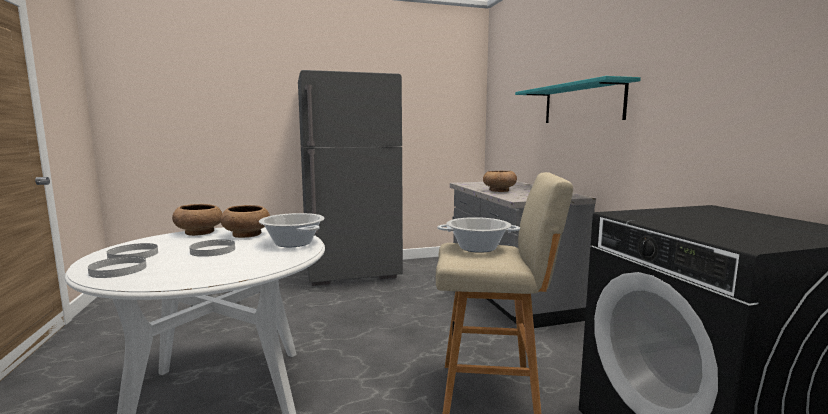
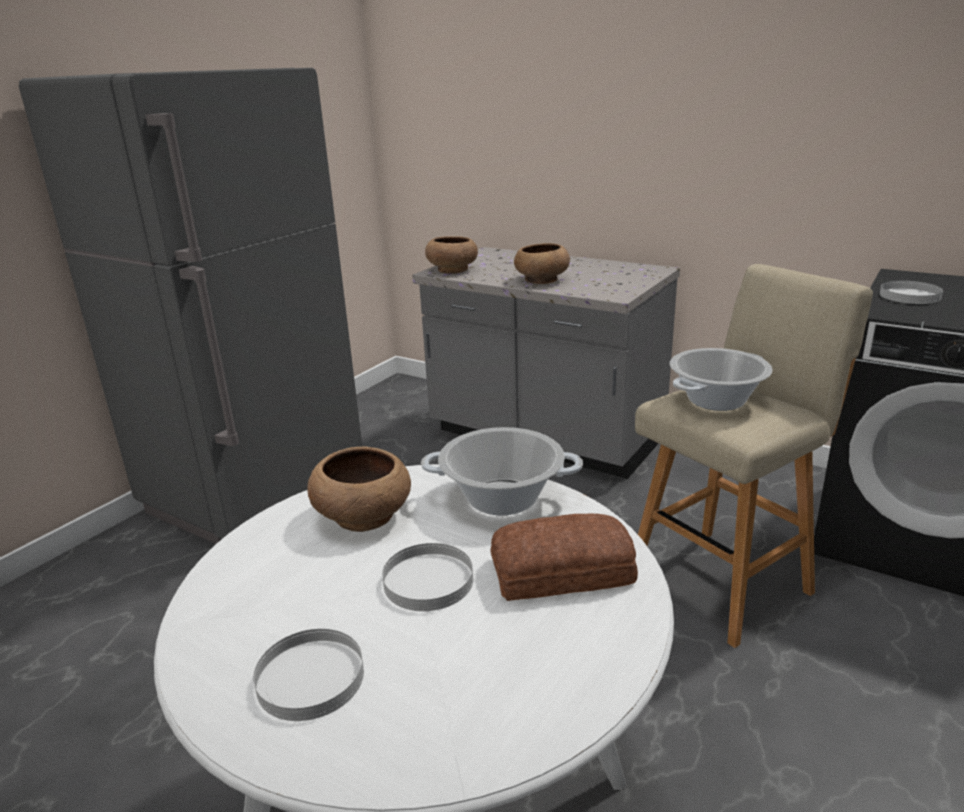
camera: 40 degrees left, 15 degrees up
white plate [88,256,147,278] -> white plate moved to [880,280,943,304]
brown bowl [172,204,222,236] -> brown bowl moved to [425,236,478,274]
turquoise shelf [515,76,641,123] -> none
none -> bread [490,514,638,601]

